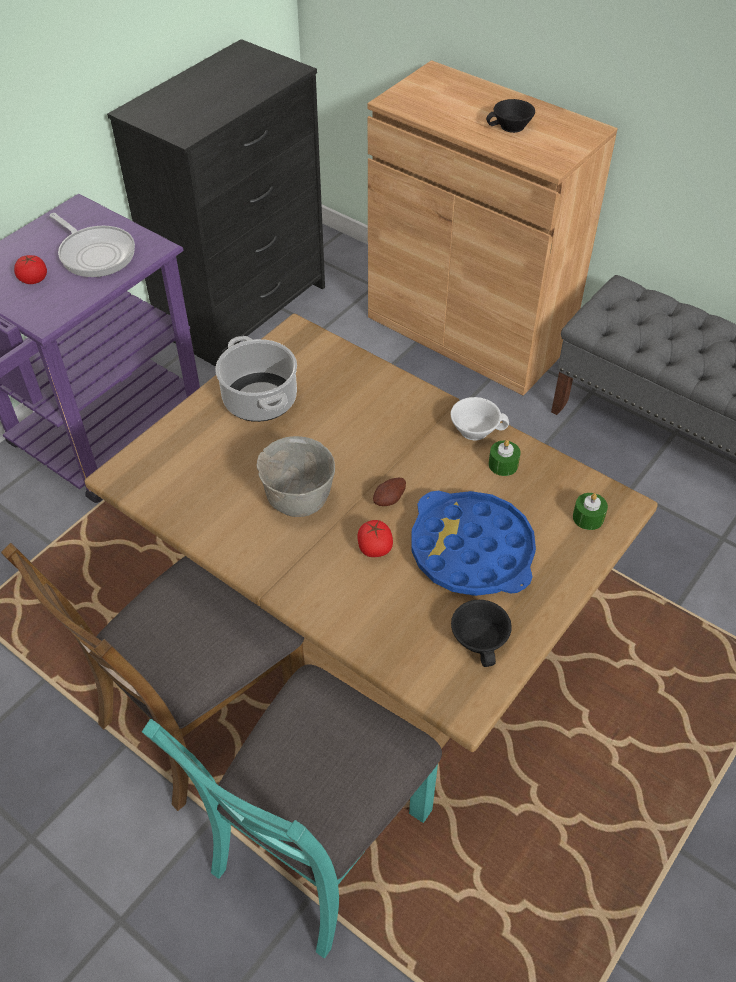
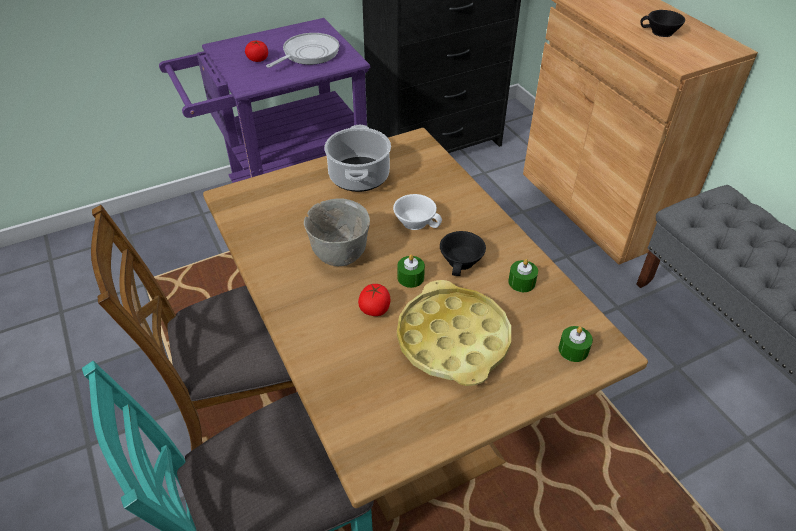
camera: 25 degrees right, 5 degrees down
frying pan [49,213,135,277] -> frying pan turned 120 degrees counterclockwise [266,33,339,68]
potato [373,478,406,506] -> green candle [397,254,425,288]
blue tray [411,491,536,596] -> yellow tray [397,280,511,386]
white cup [451,397,509,440] -> white cup moved to [393,194,442,230]
black cup [451,600,512,667] -> black cup moved to [440,231,486,276]

